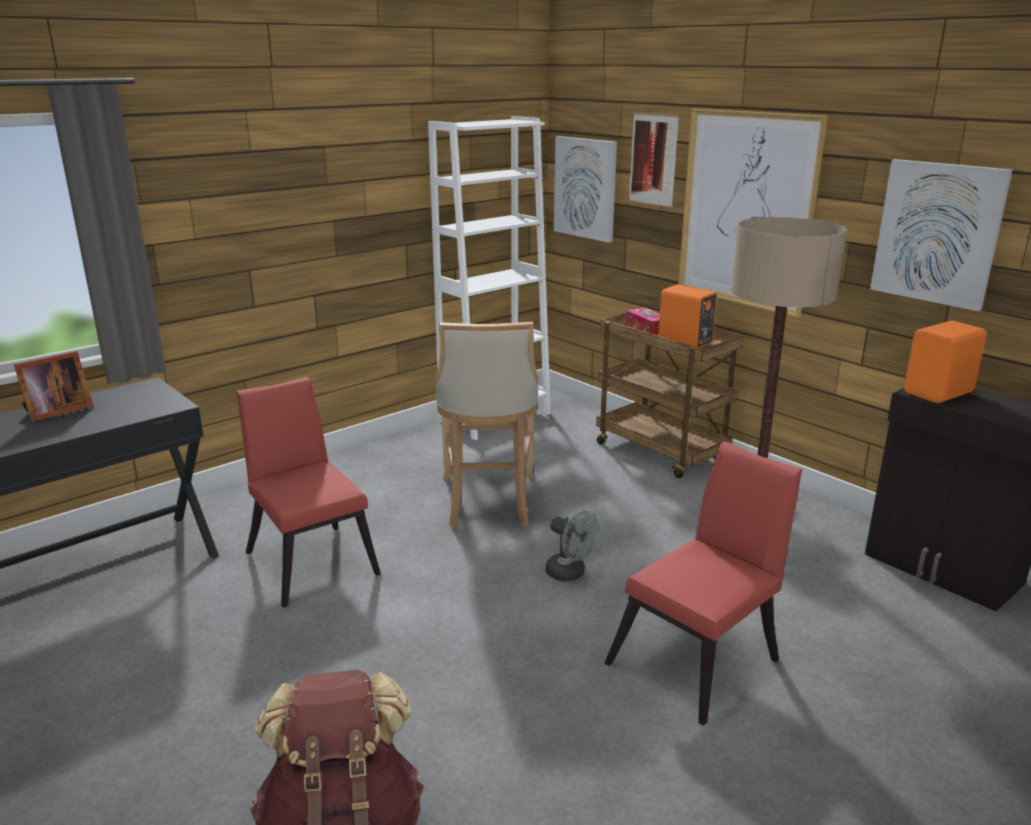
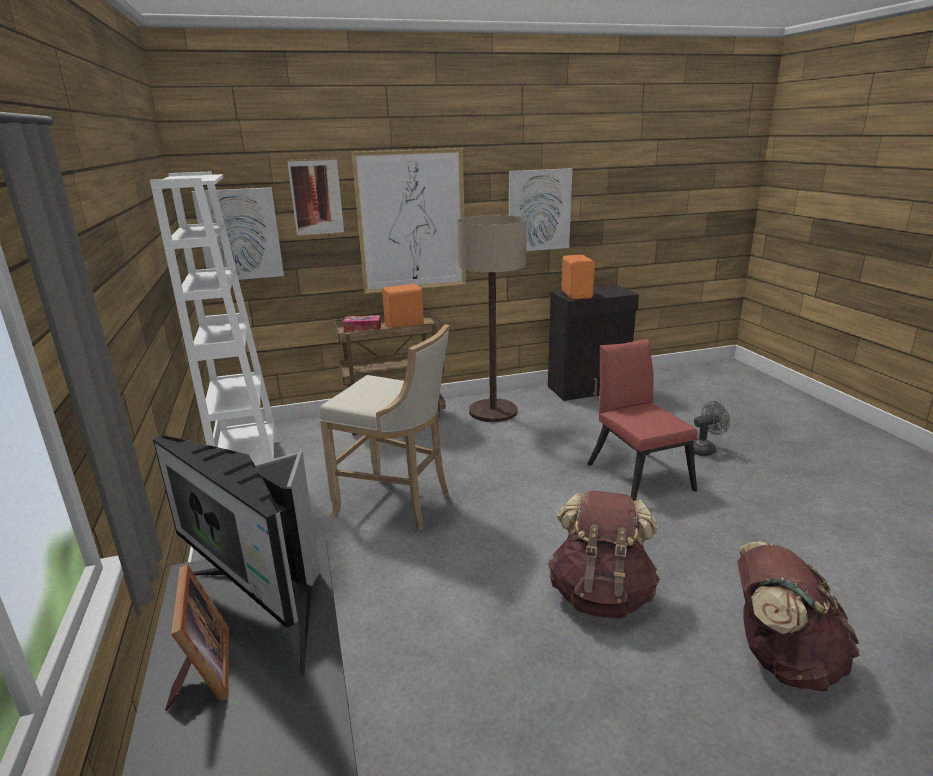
camera: 65 degrees left, 0 degrees up
red chair [236,377,381,608] -> none
grey fan [546,511,600,581] -> grey fan moved to [693,401,730,456]
none -> monitor [153,435,320,677]
none -> brown backpack [548,491,660,619]

